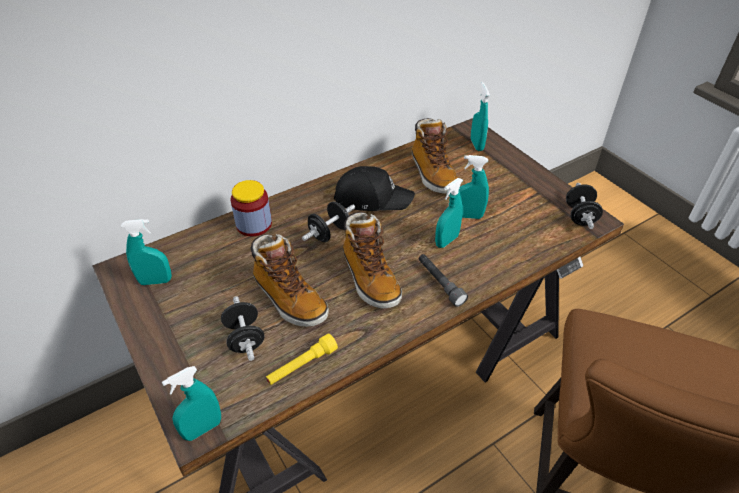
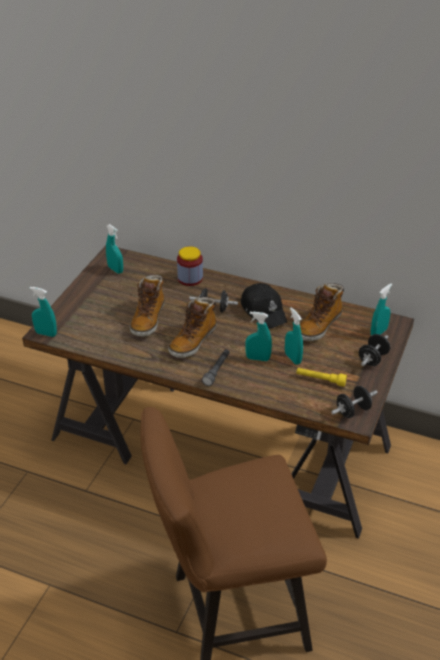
camera: 55 degrees right, 5 degrees down
black dumbbell [221,296,264,361] -> black dumbbell moved to [359,334,390,366]
yellow flashlight [266,334,338,385] -> yellow flashlight moved to [296,368,347,387]

